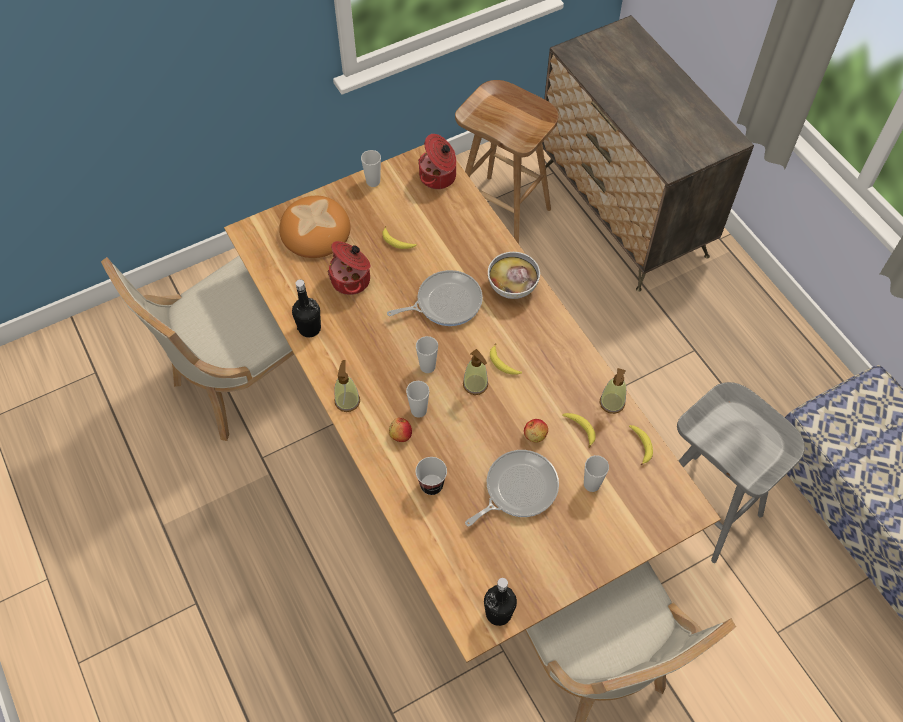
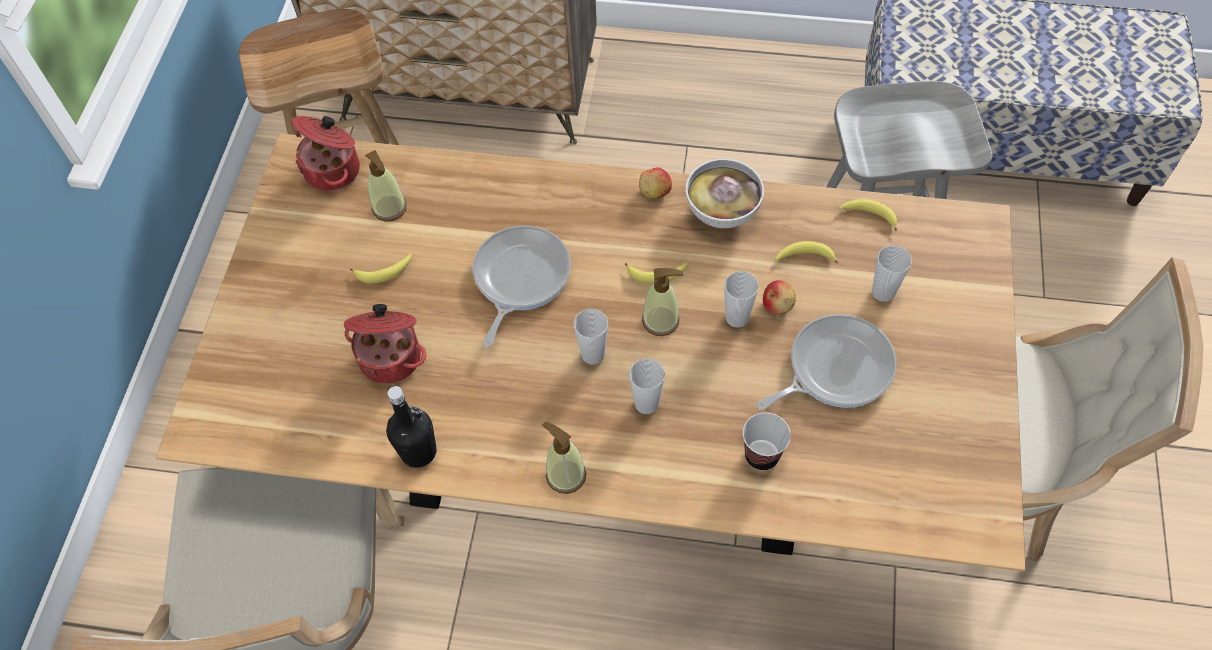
camera: 50 degrees left, 0 degrees up
bread [279,196,350,258] -> none
cup [361,150,381,187] -> cup moved to [724,271,759,327]
apple [389,418,412,442] -> apple moved to [639,167,672,199]
frying pan [465,450,559,526] -> frying pan turned 60 degrees clockwise [756,314,897,410]
black bottle [484,578,517,626] -> none
bowl [488,252,540,299] -> bowl moved to [686,159,764,228]
soap dispenser [600,368,626,414] -> soap dispenser moved to [365,150,407,221]

